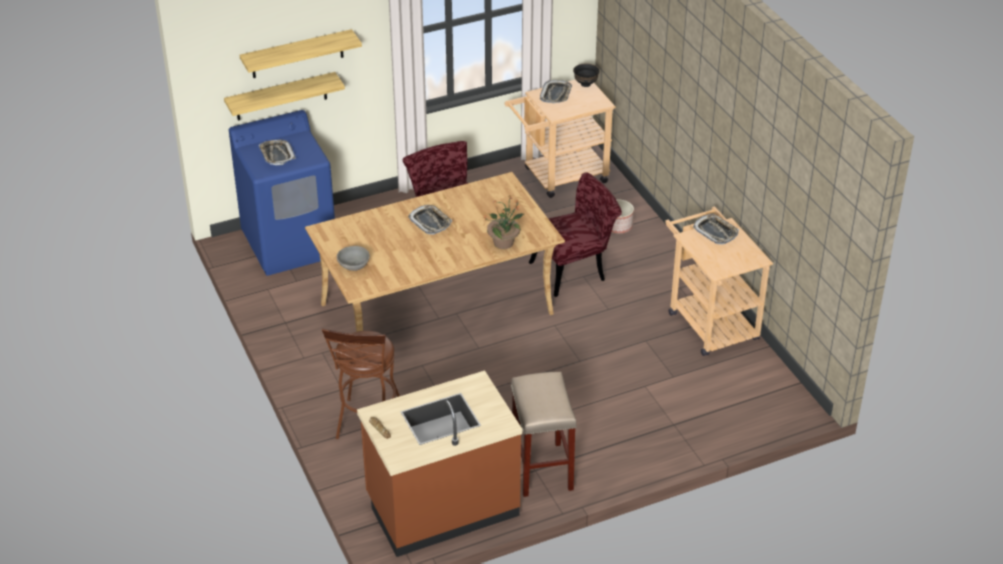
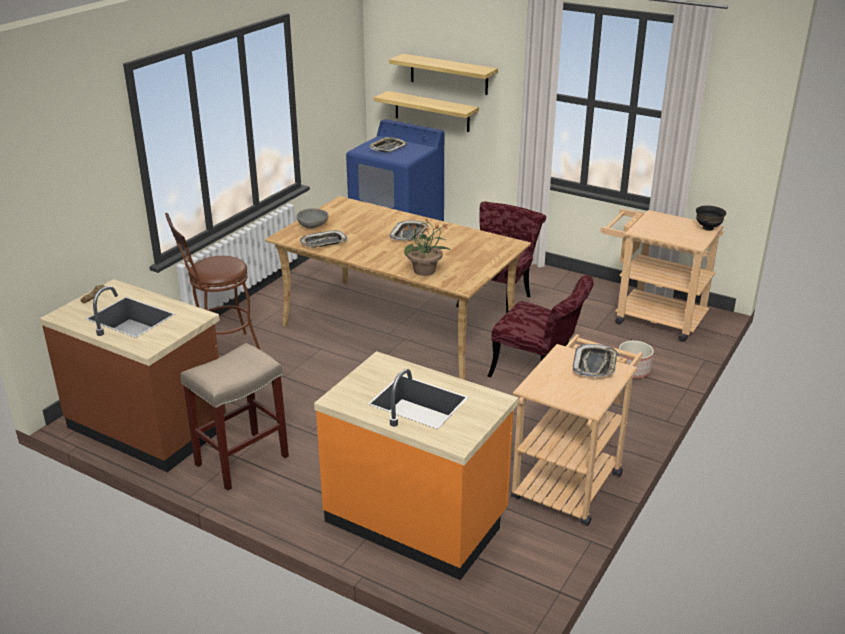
camera: 55 degrees right, 10 degrees down
tray [540,80,572,103] -> tray moved to [300,230,348,248]
none -> orange counter [314,351,519,580]

